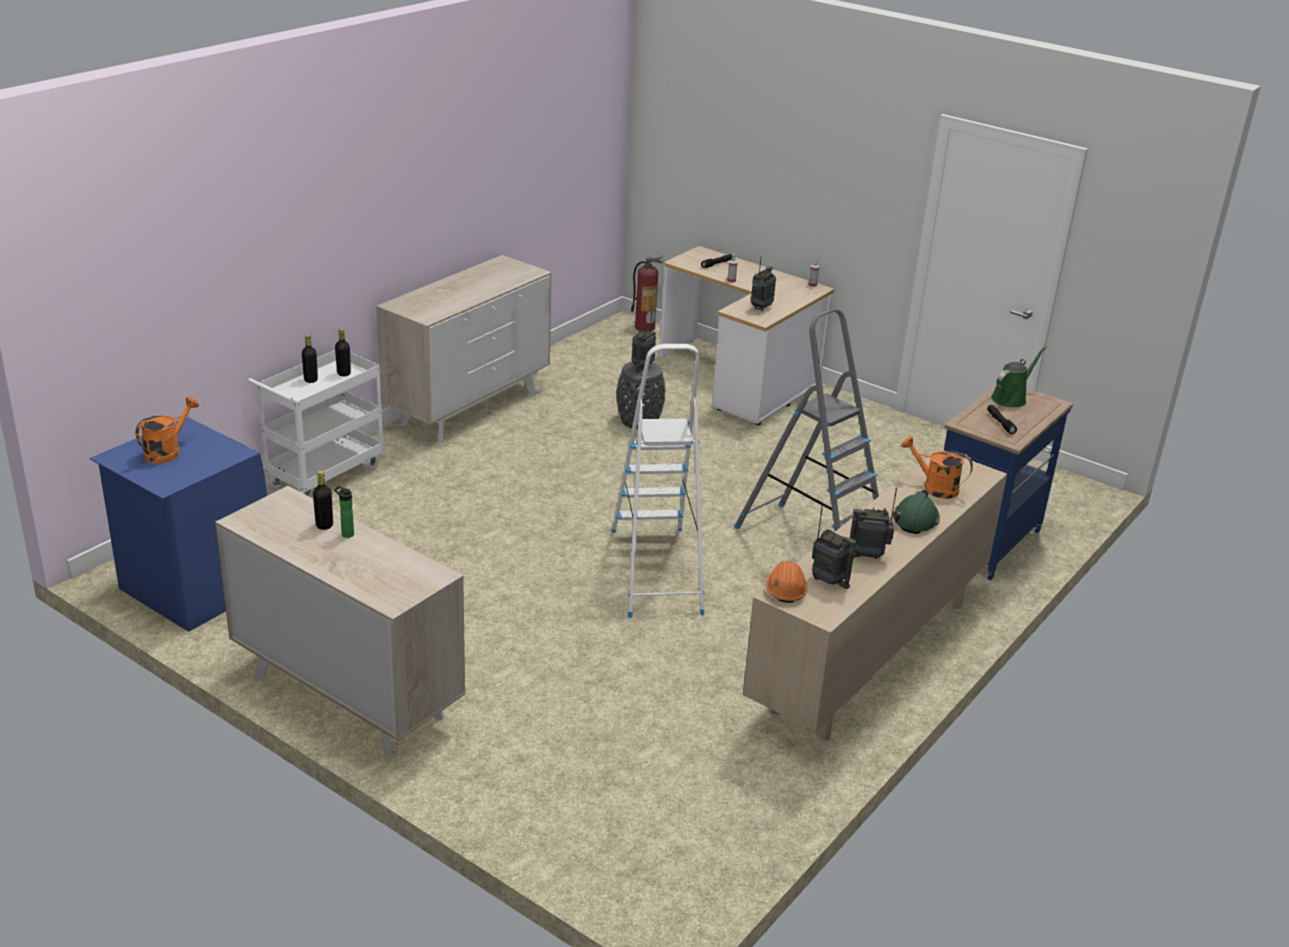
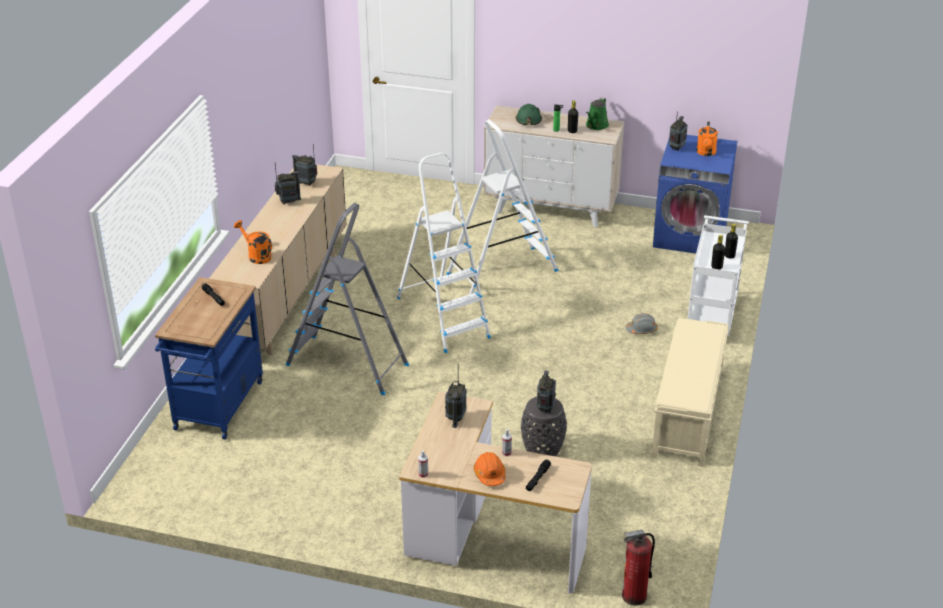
camera: 160 degrees right, 5 degrees up
white dresser [376,255,552,444] -> beige bench [651,318,729,467]
orange hard hat [766,561,808,603] -> orange hard hat moved to [474,452,505,486]
green hard hat [893,490,940,534] -> green hard hat moved to [516,104,542,125]
orange watering can [901,436,973,499] -> orange watering can turned 150 degrees counterclockwise [234,220,272,264]
green watering can [991,346,1046,407] -> green watering can moved to [586,98,609,130]
none -> white step ladder [446,119,558,294]
none -> grey hard hat [626,313,658,334]
none -> radio [669,112,688,151]

